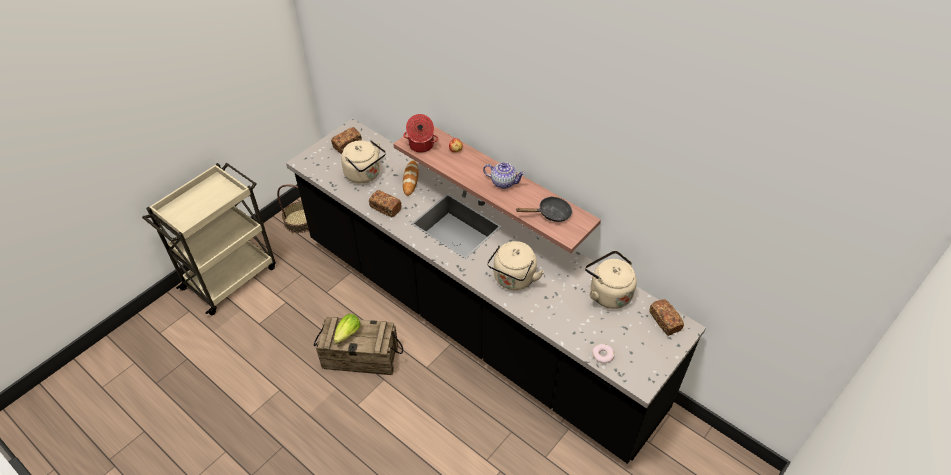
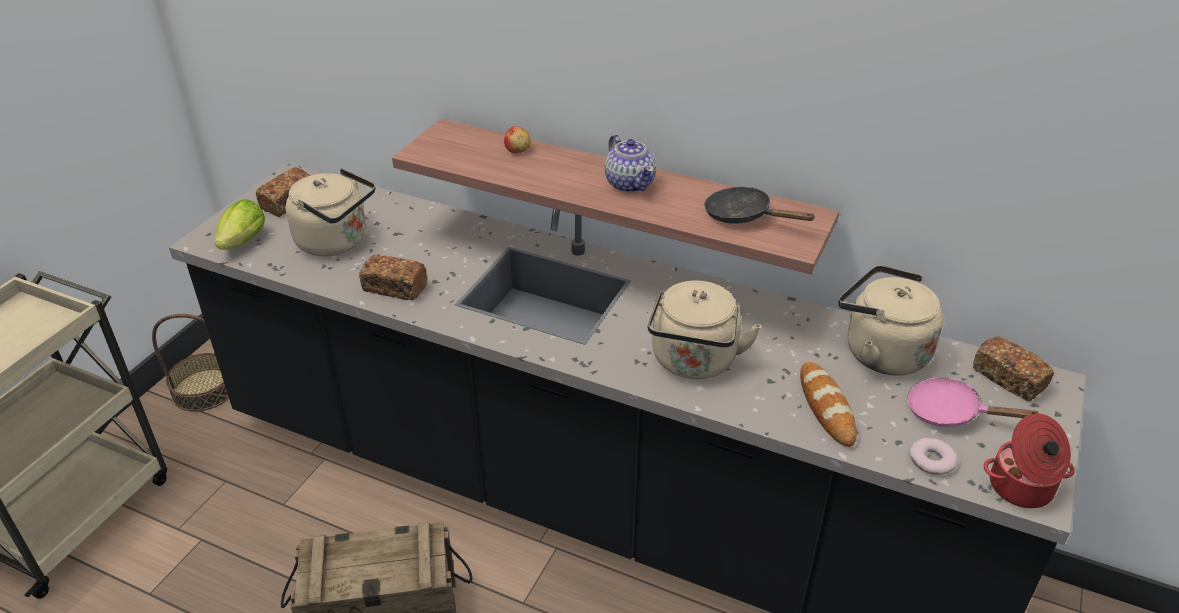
camera: 15 degrees left, 10 degrees down
lettuce [334,314,360,343] -> lettuce moved to [215,199,265,250]
cooking pot [403,114,438,153] -> cooking pot moved to [984,414,1075,508]
bread [403,161,418,196] -> bread moved to [800,362,857,447]
teapot [483,162,525,189] -> teapot turned 60 degrees clockwise [605,135,656,193]
black frying pan [515,196,572,222] -> black frying pan turned 120 degrees counterclockwise [704,187,816,224]
none -> pink frying pan [907,377,1039,427]

